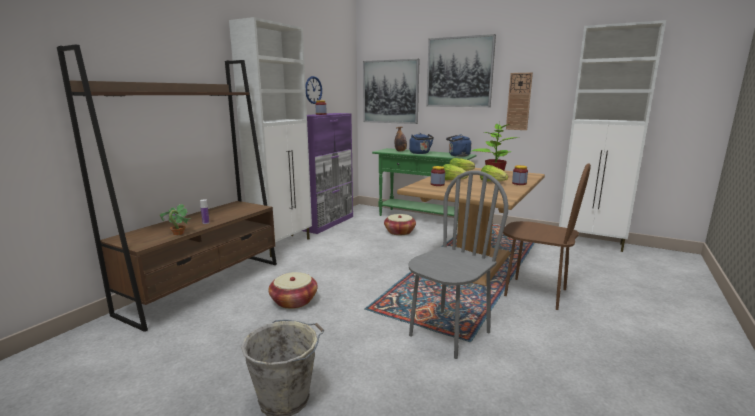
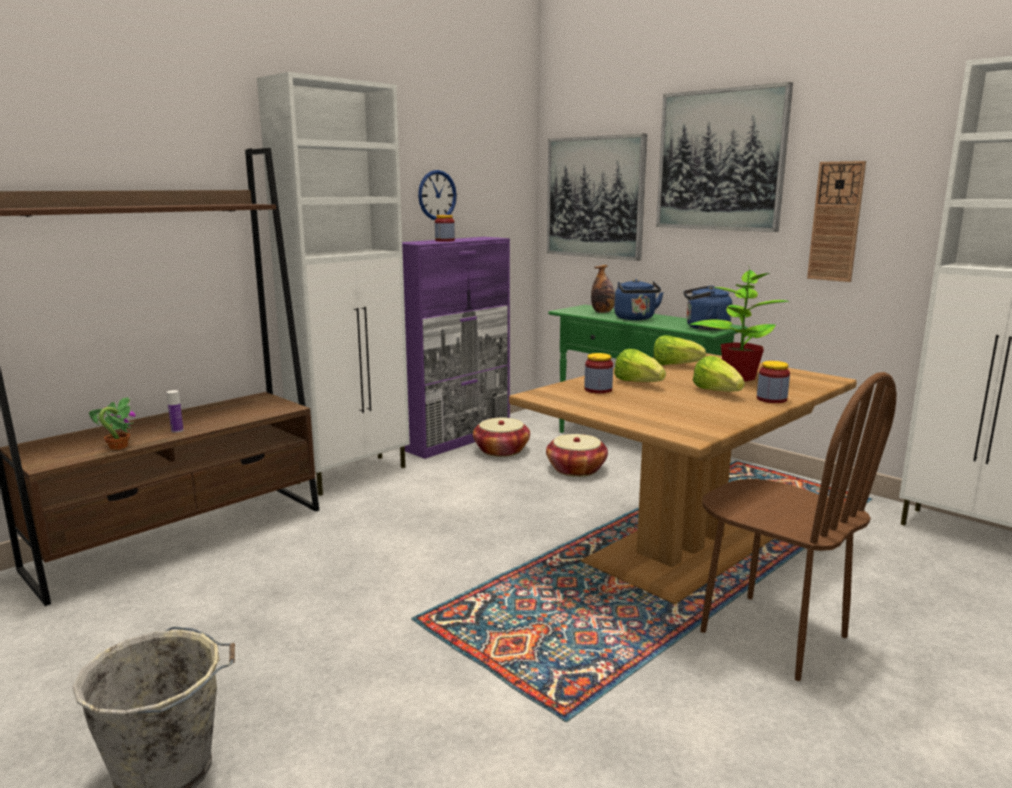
camera: 15 degrees right, 0 degrees up
basket [268,272,318,309] -> basket moved to [473,418,530,457]
grey chair [408,171,508,359] -> none

